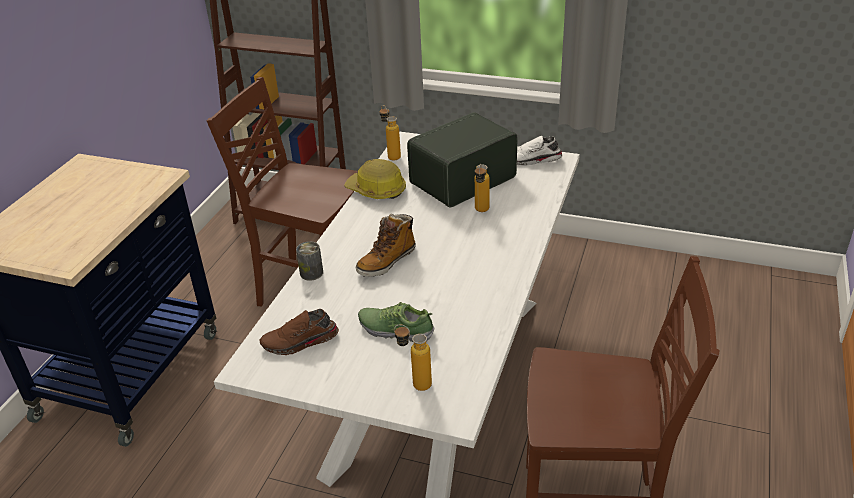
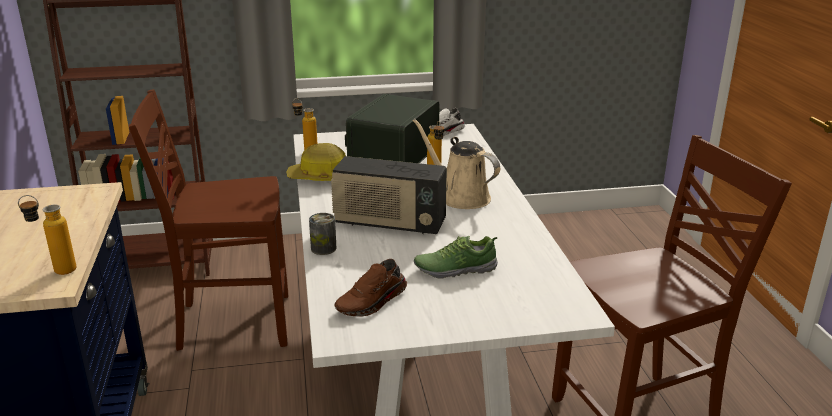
camera: 30 degrees left, 10 degrees down
boot [356,214,416,277] -> radio [331,156,447,234]
bottle [394,325,432,391] -> bottle moved to [18,195,76,275]
none -> beige watering can [412,119,500,209]

